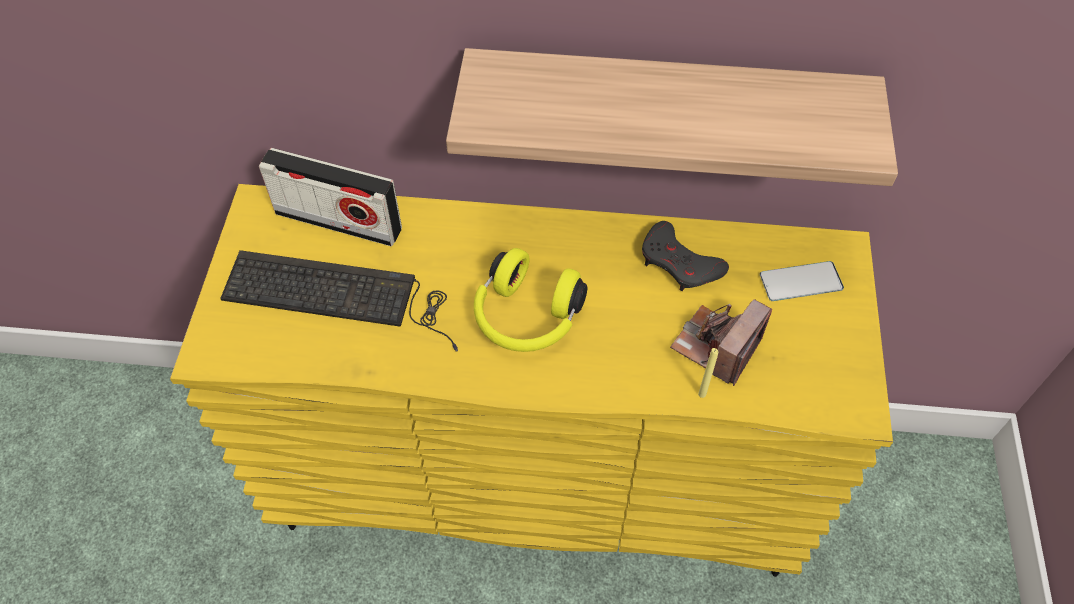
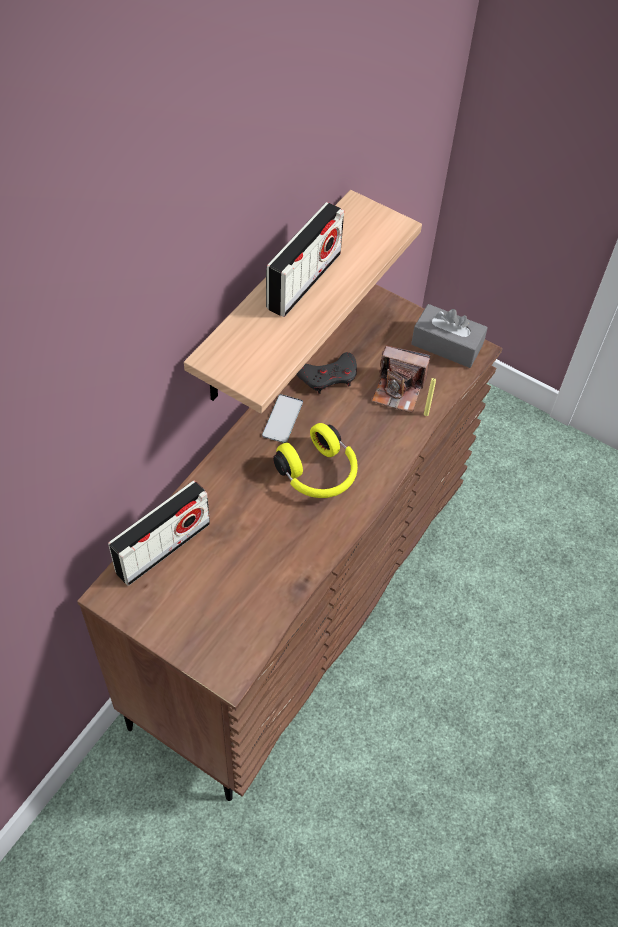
camera: 65 degrees left, 0 degrees up
yellow dresser [170,184,893,577] -> brown dresser [77,284,502,801]
keyboard [220,250,458,352] -> none
camera [670,299,772,386] -> camera turned 45 degrees counterclockwise [372,346,430,413]
phone [760,261,844,301] -> phone moved to [262,394,303,443]
none -> radio [266,202,344,317]
none -> grey tissue box [411,304,488,368]

